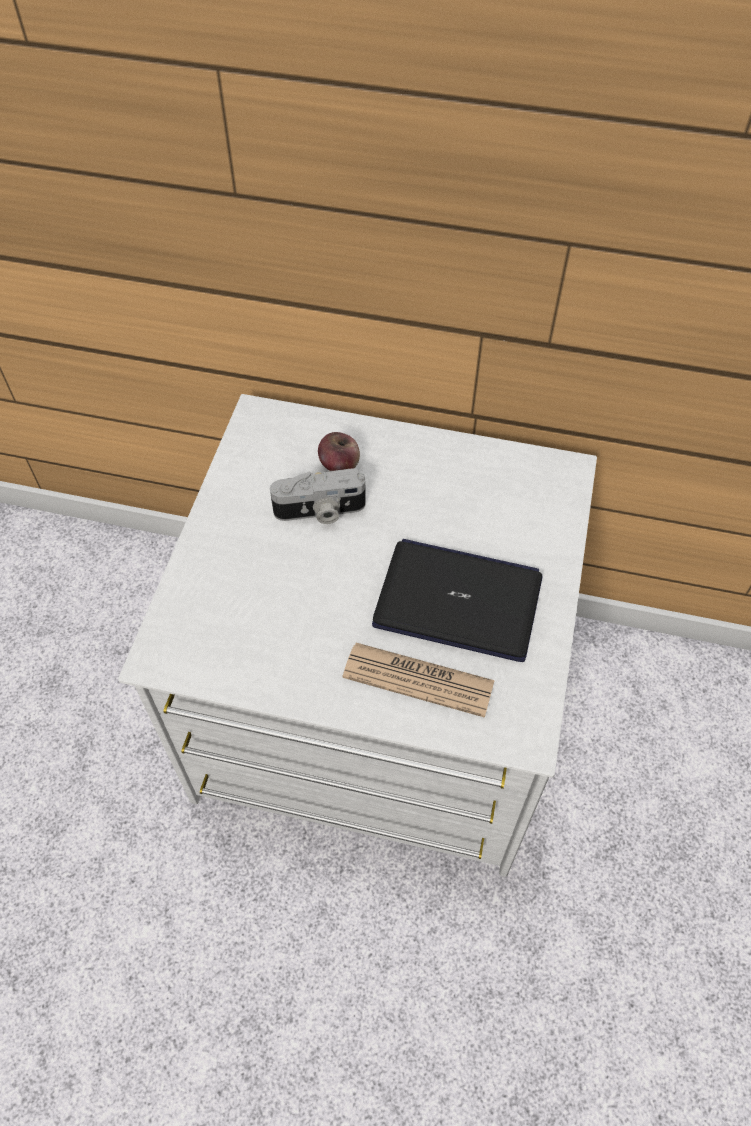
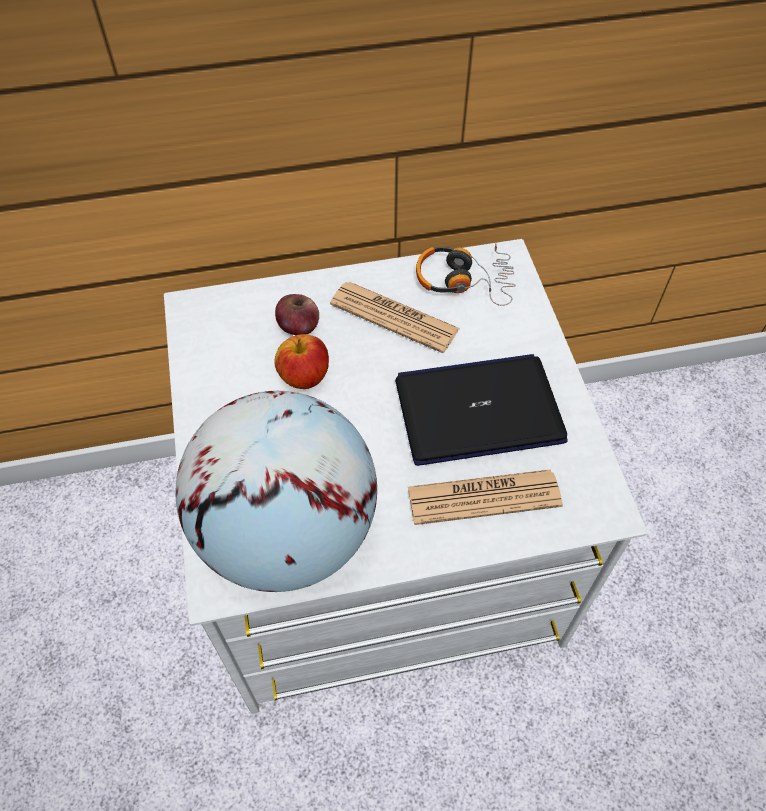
camera: 25 degrees left, 0 degrees up
camera [270,468,366,524] -> apple [275,334,329,389]
none -> globe [175,391,377,592]
none -> newspaper [330,282,460,353]
none -> headphones [416,243,516,306]

